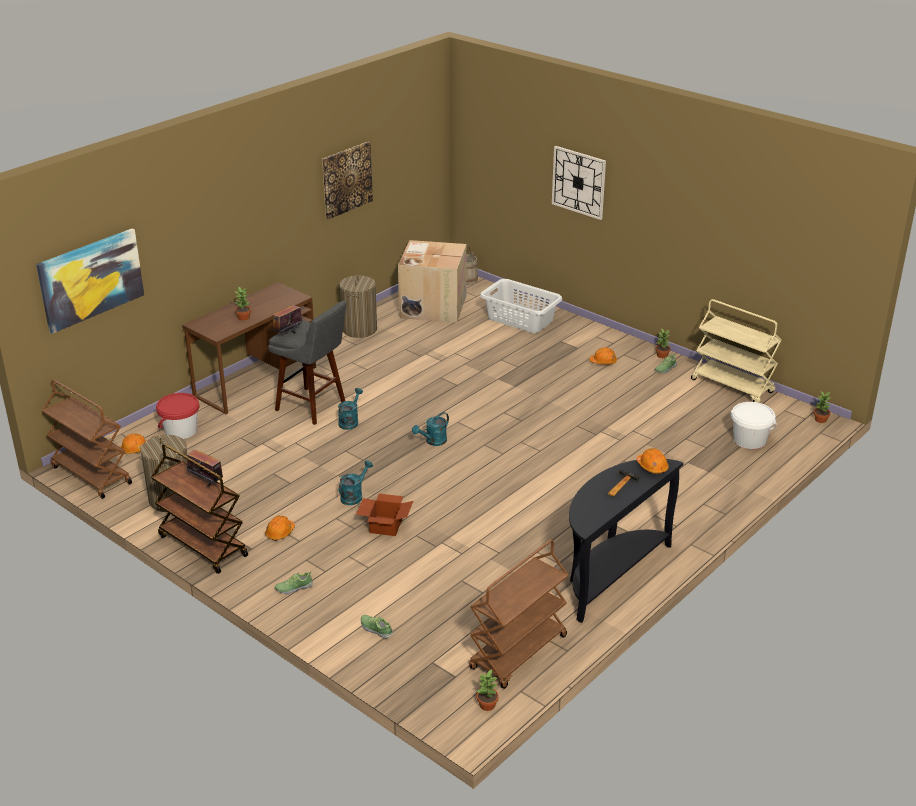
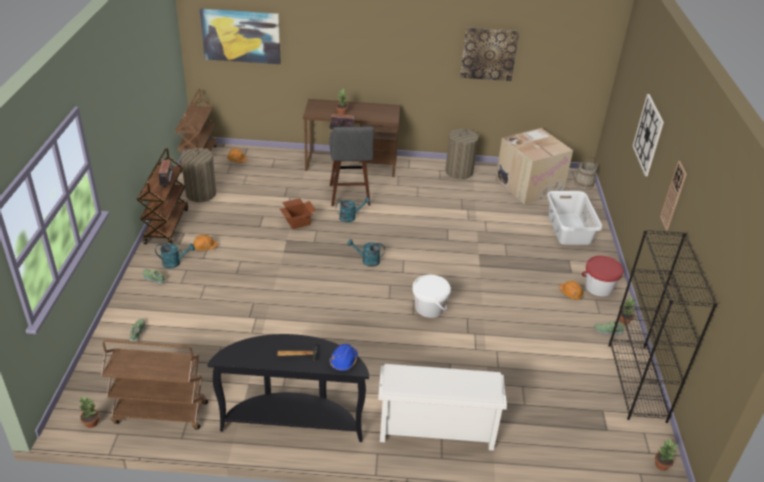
camera: 50 degrees right, 5 degrees up
red bucket [156,393,199,439] -> red bucket moved to [582,256,623,297]
turquoise watering can [339,460,373,505] -> turquoise watering can moved to [155,244,195,268]
cardboard box [356,493,413,536] -> cardboard box moved to [280,198,316,229]
orange hard hat [636,448,669,474] -> blue hard hat [330,344,358,371]
beige cart [691,299,781,403] -> black bookcase [608,229,718,423]
white bucket [730,402,777,449] -> white bucket moved to [412,275,451,318]
none -> white shoe rack [378,364,507,451]
none -> wall clock [660,161,687,231]

